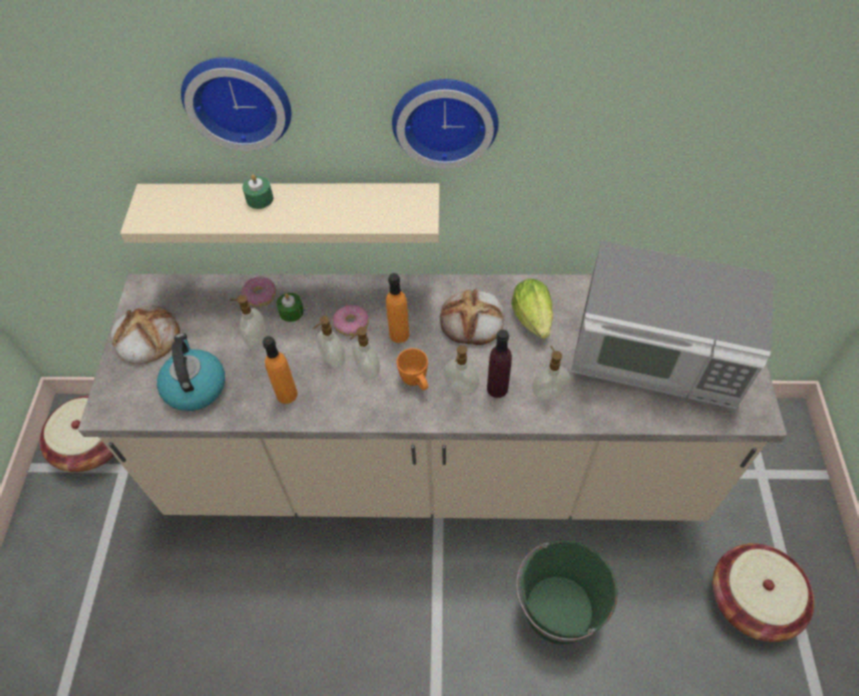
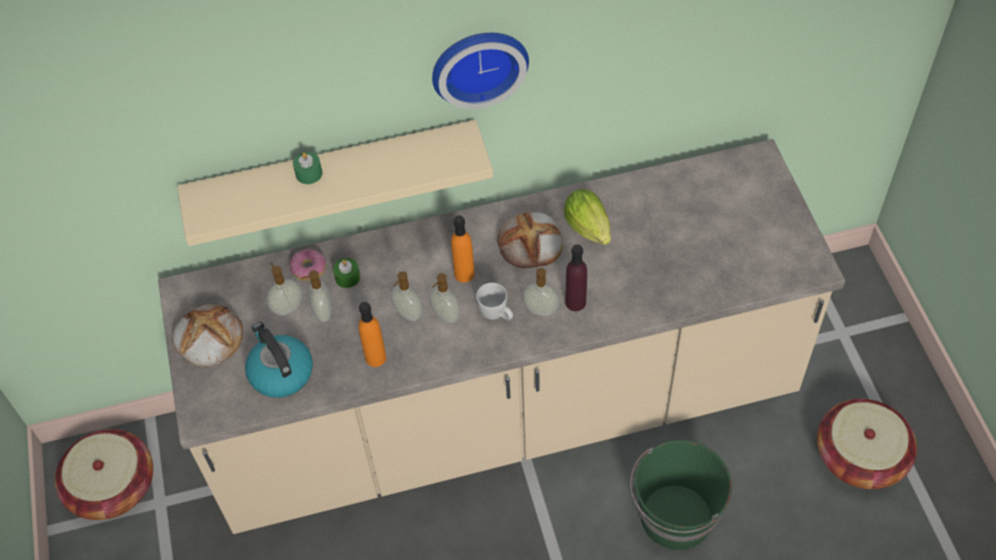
camera: 15 degrees left, 0 degrees up
wall clock [181,57,291,151] -> none
donut [333,305,369,336] -> none
orange mug [396,348,428,390] -> white mug [476,283,513,320]
soap dispenser [532,346,570,400] -> soap dispenser moved to [267,263,302,316]
microwave [571,241,774,409] -> none

